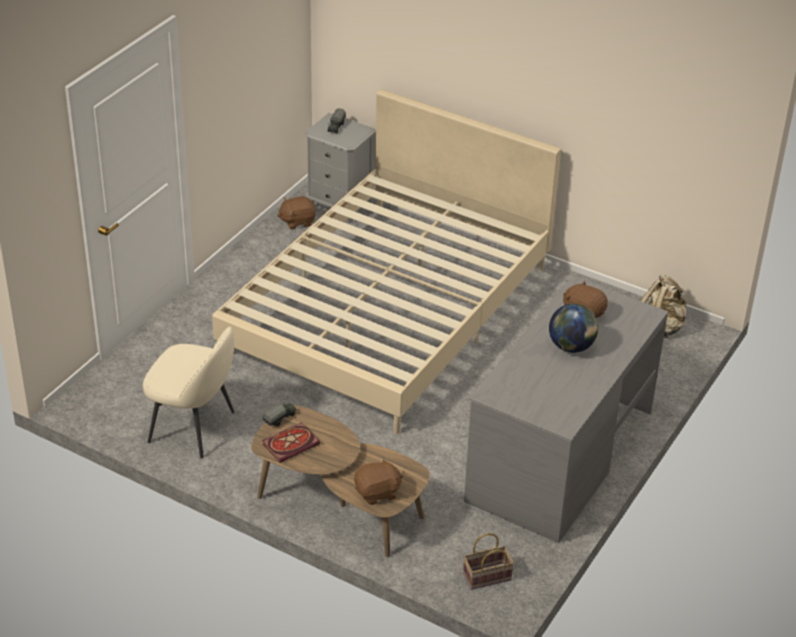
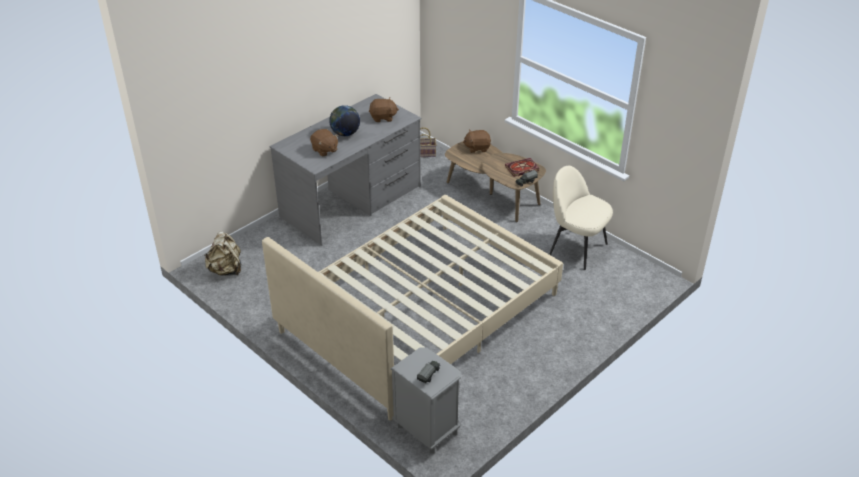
camera: 165 degrees left, 0 degrees up
brown plush toy [277,196,316,229] -> brown plush toy moved to [369,97,399,122]

